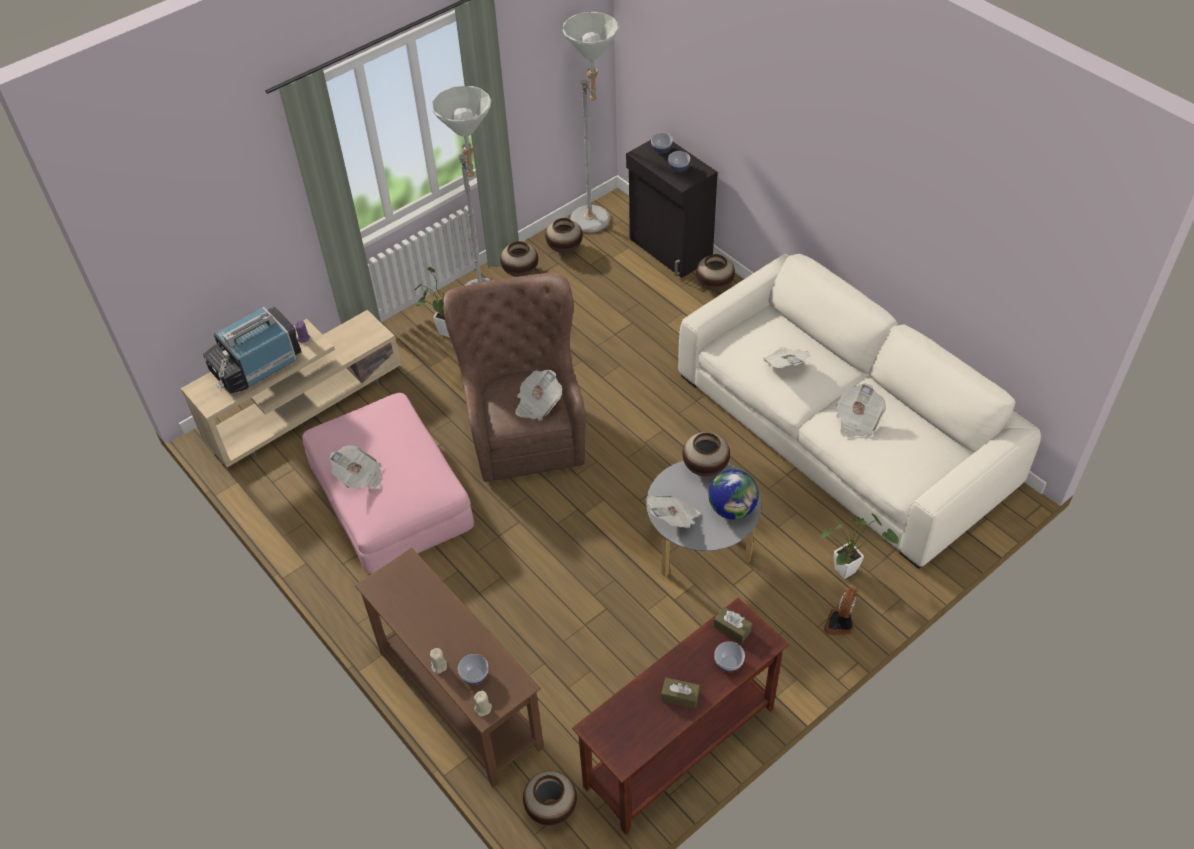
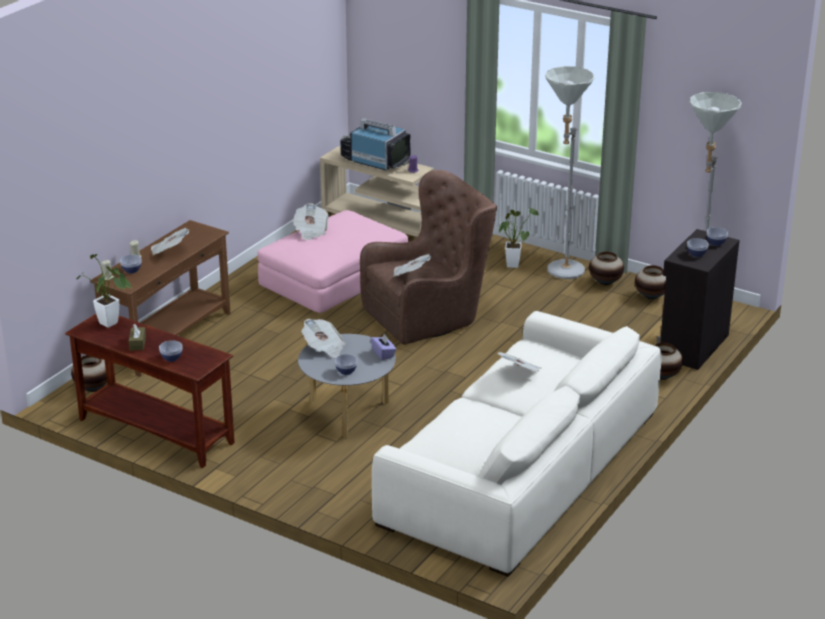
camera: 70 degrees right, 20 degrees down
vase [682,432,730,477] -> purple tissue box [371,334,396,360]
globe [708,469,759,520] -> bowl [335,354,357,375]
brown tissue box [713,607,752,644] -> none
potted plant [819,514,899,579] -> potted plant moved to [76,254,132,328]
fan [824,587,857,635] -> none
newspaper [836,384,886,437] -> newspaper moved to [151,228,189,256]

